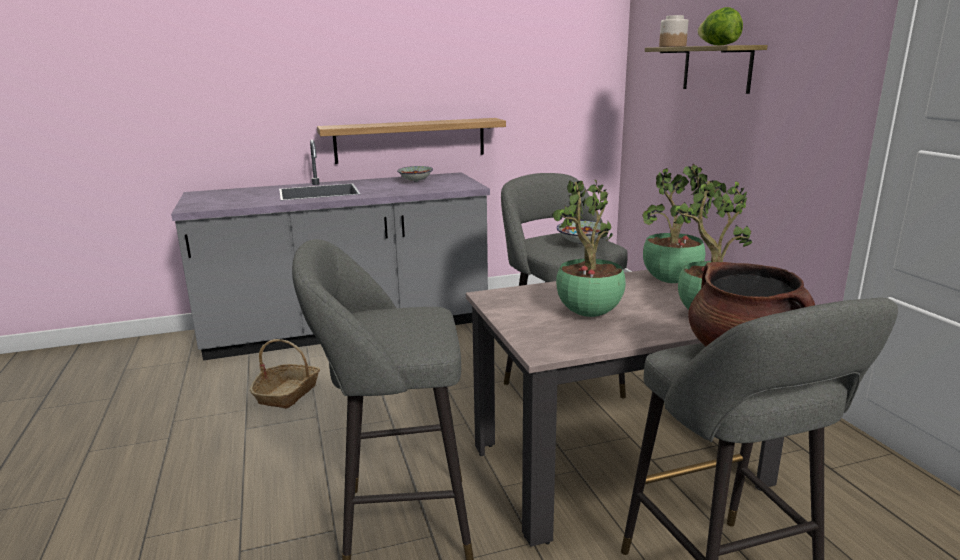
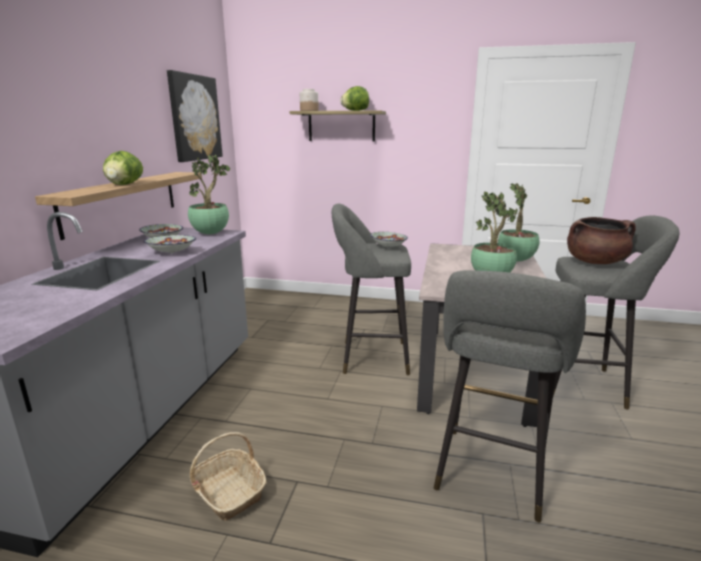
camera: 60 degrees left, 0 degrees up
potted plant [642,164,726,283] -> potted plant moved to [188,154,230,234]
none -> lettuce [103,151,143,185]
none -> bowl [144,235,196,254]
none -> picture [167,70,223,162]

